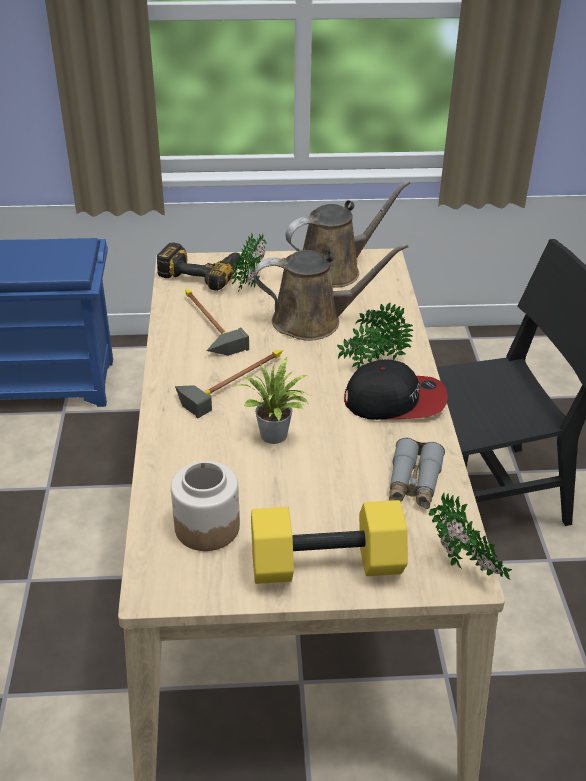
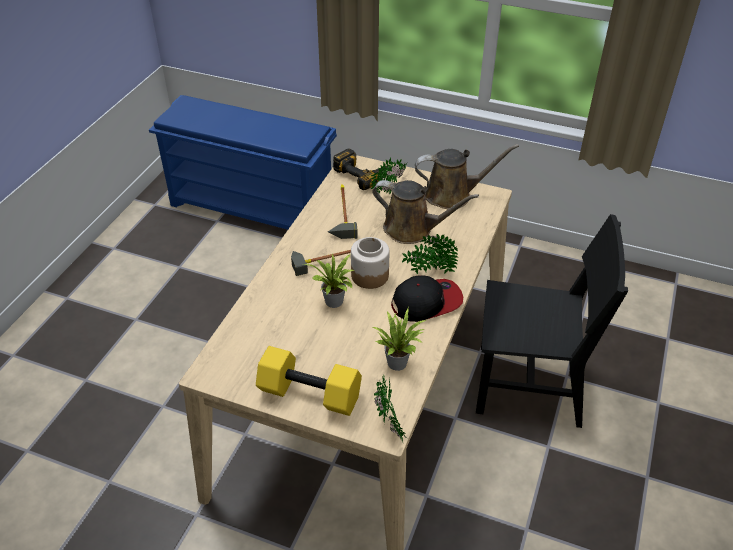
camera: 25 degrees right, 5 degrees up
jar [171,461,240,551] -> jar moved to [351,237,390,289]
cap [344,359,448,420] -> cap turned 45 degrees counterclockwise [391,275,463,322]
grey binoculars [389,438,445,509] -> potted plant [373,308,426,371]

